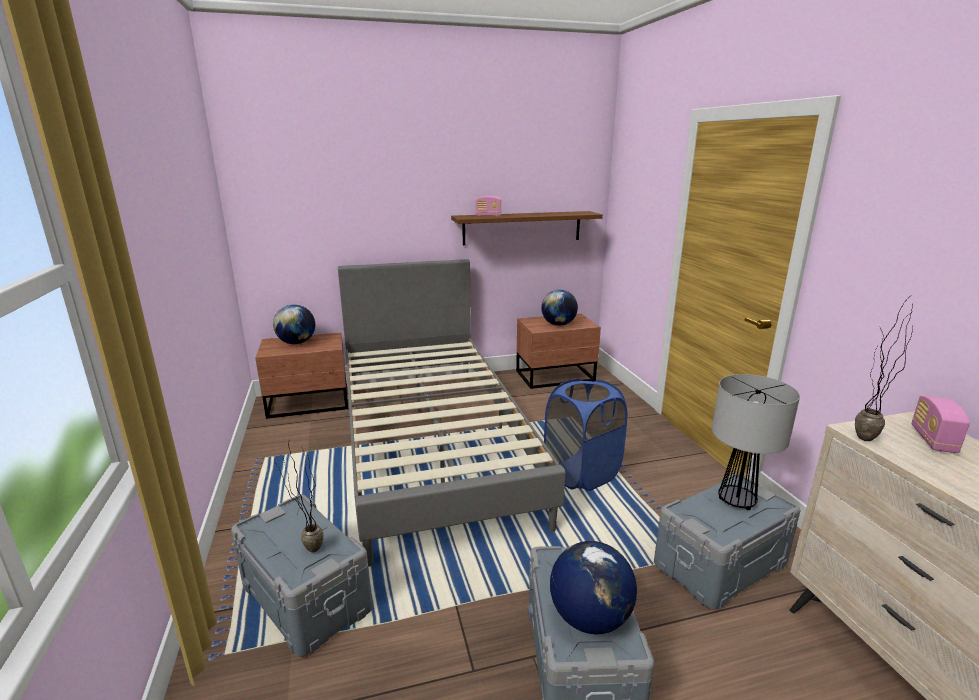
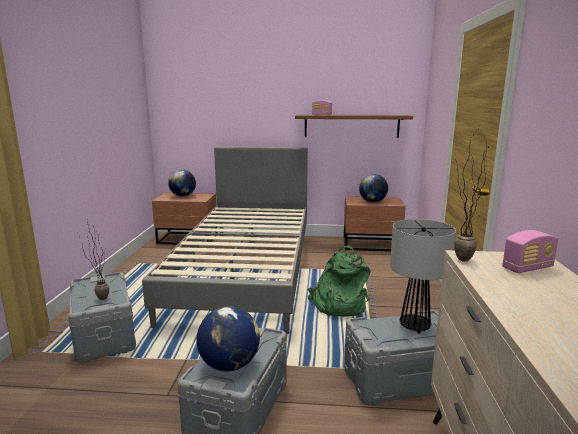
camera: 20 degrees right, 5 degrees down
blue laundry basket [544,378,627,491] -> green backpack [308,246,370,317]
radio [911,396,970,453] -> radio turned 150 degrees counterclockwise [502,230,558,273]

